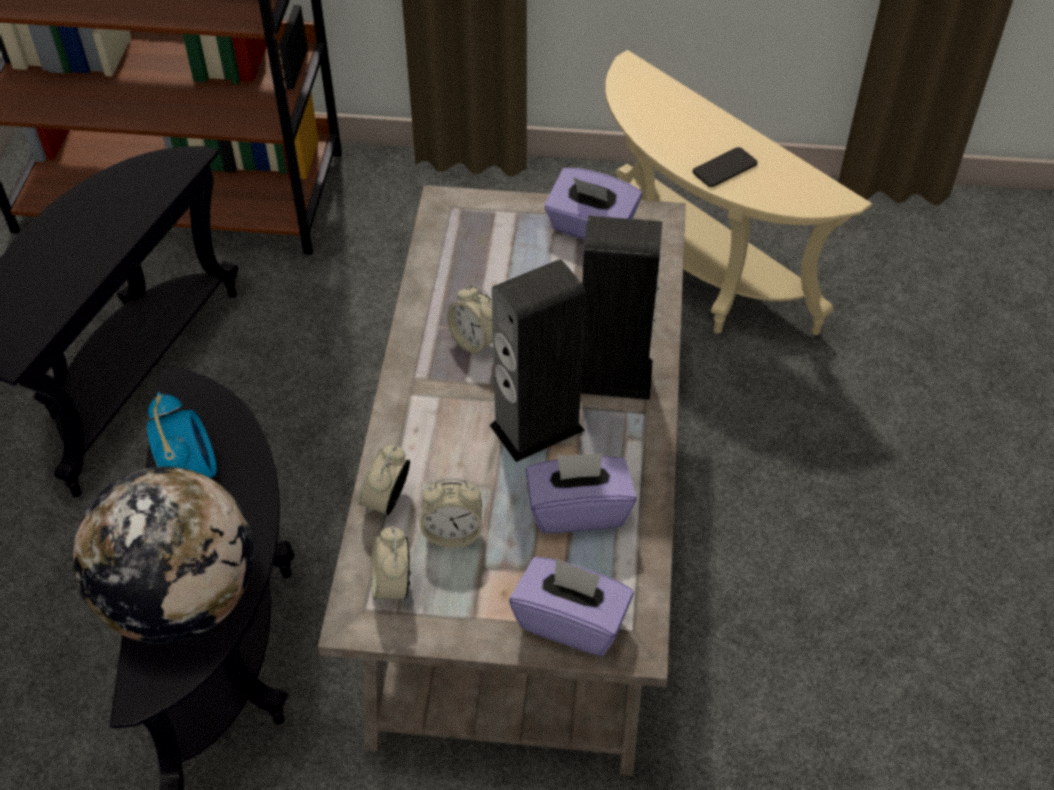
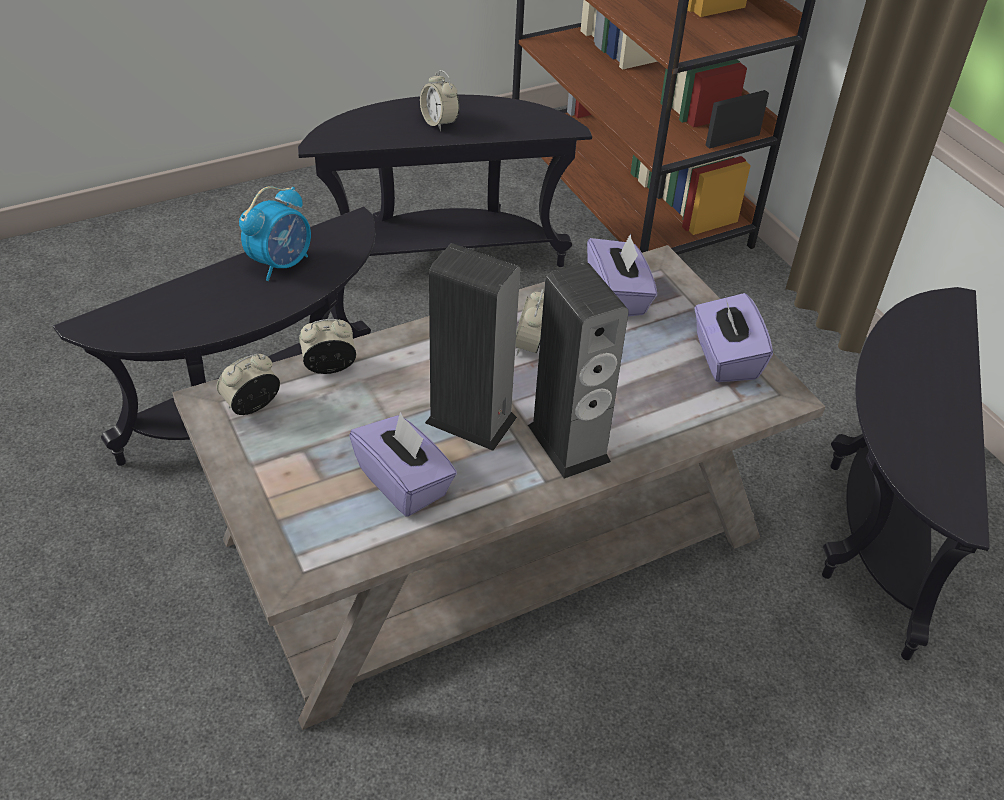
camera: 55 degrees right, 5 degrees down
globe [72,467,254,643] -> none
alarm clock [420,478,483,548] -> alarm clock moved to [420,70,459,131]
purple tissue box [509,556,634,656] -> purple tissue box moved to [587,233,657,316]
beige side table [605,50,872,335] -> black side table [822,287,990,660]
phone [693,147,758,187] -> none

